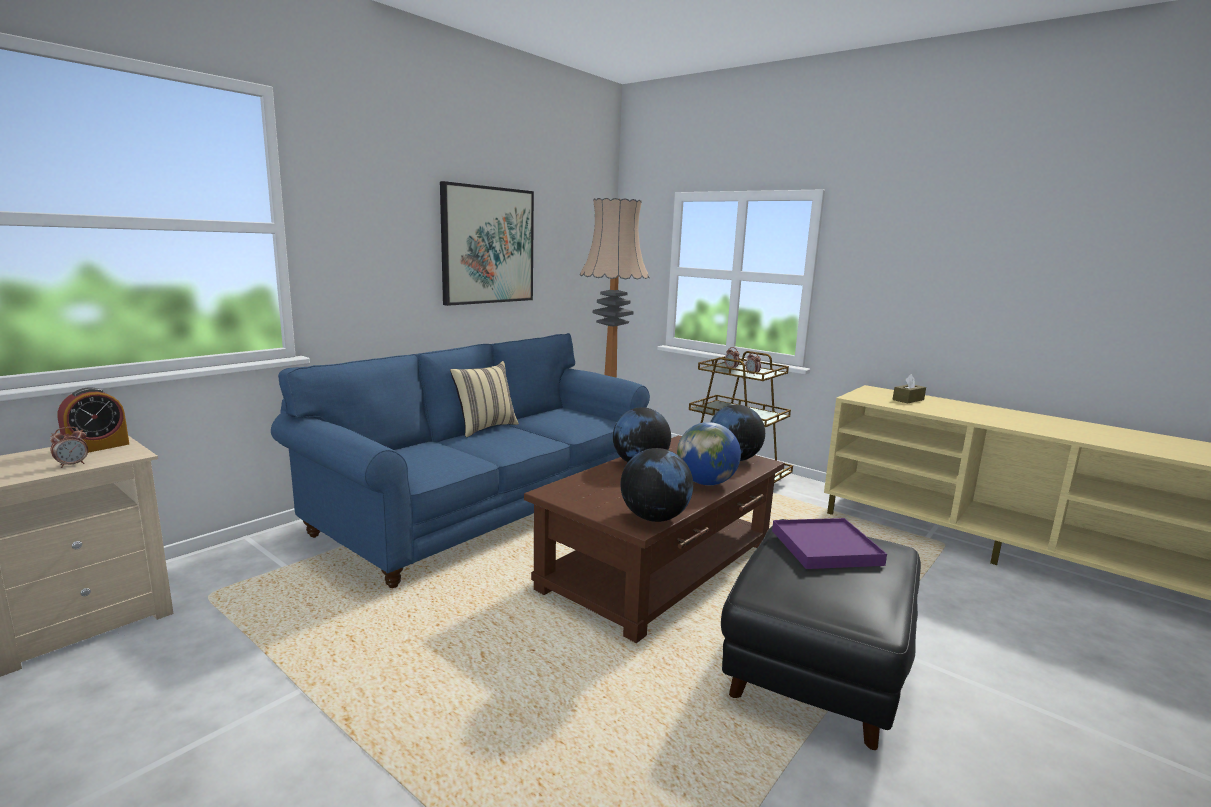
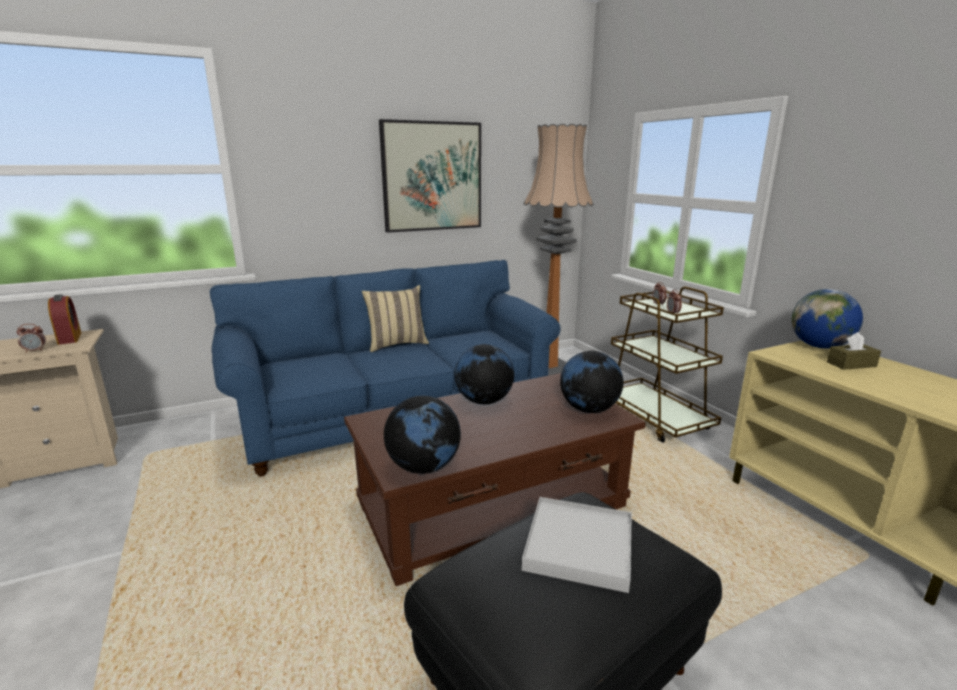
camera: 25 degrees right, 5 degrees up
alarm clock [58,387,129,453] -> alarm clock turned 90 degrees counterclockwise [48,295,81,345]
globe [677,422,741,485] -> globe moved to [791,289,863,349]
purple tray [772,518,887,569] -> white tray [522,497,632,593]

